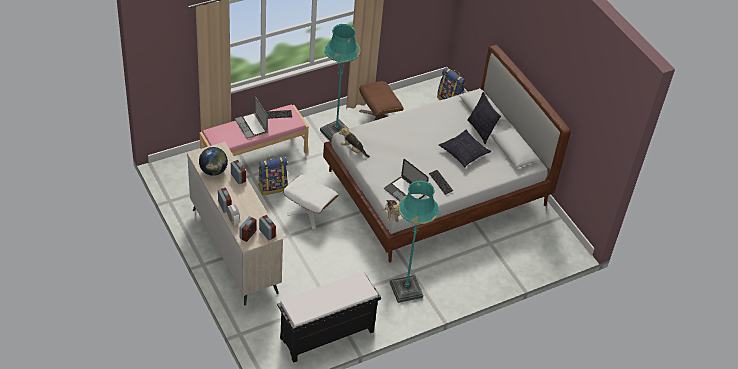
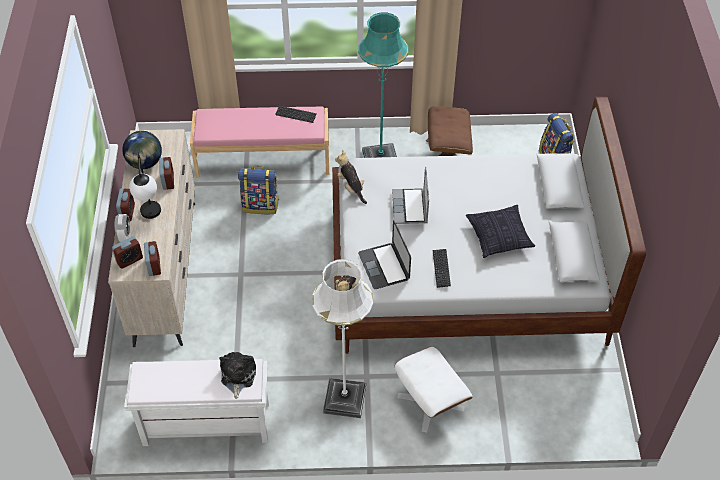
camera: 30 degrees right, 5 degrees up
laptop [235,96,268,139] -> laptop moved to [392,167,429,224]
black bench [277,271,381,363] -> white bench [124,359,269,446]
white ottoman [283,175,339,229] -> white ottoman moved to [395,346,473,432]
turquoise floor lamp [390,180,439,303] -> white floor lamp [312,259,373,418]
pillow [467,92,501,144] -> none
none -> table lamp [129,151,161,219]
none -> plush toy [219,352,256,399]

